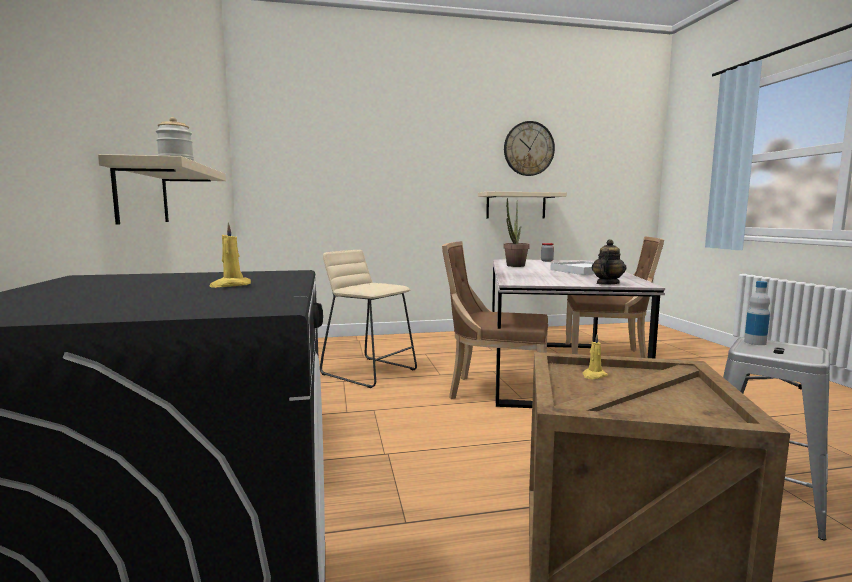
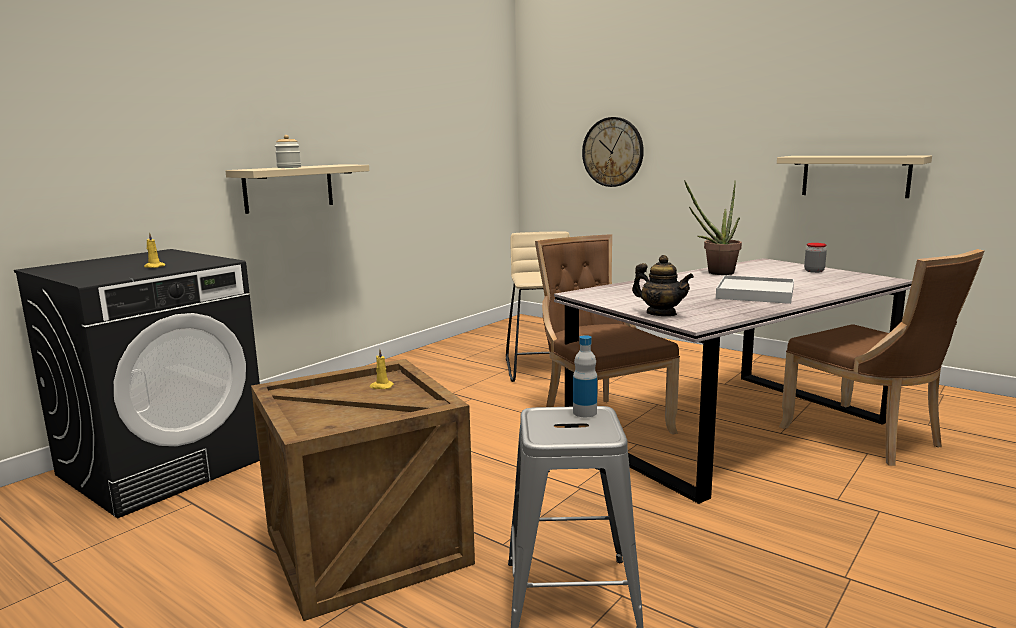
camera: 50 degrees right, 5 degrees up
wall clock [504,121,555,176] -> wall clock moved to [582,117,644,187]
teapot [591,239,627,284] -> teapot turned 45 degrees clockwise [632,255,694,316]

